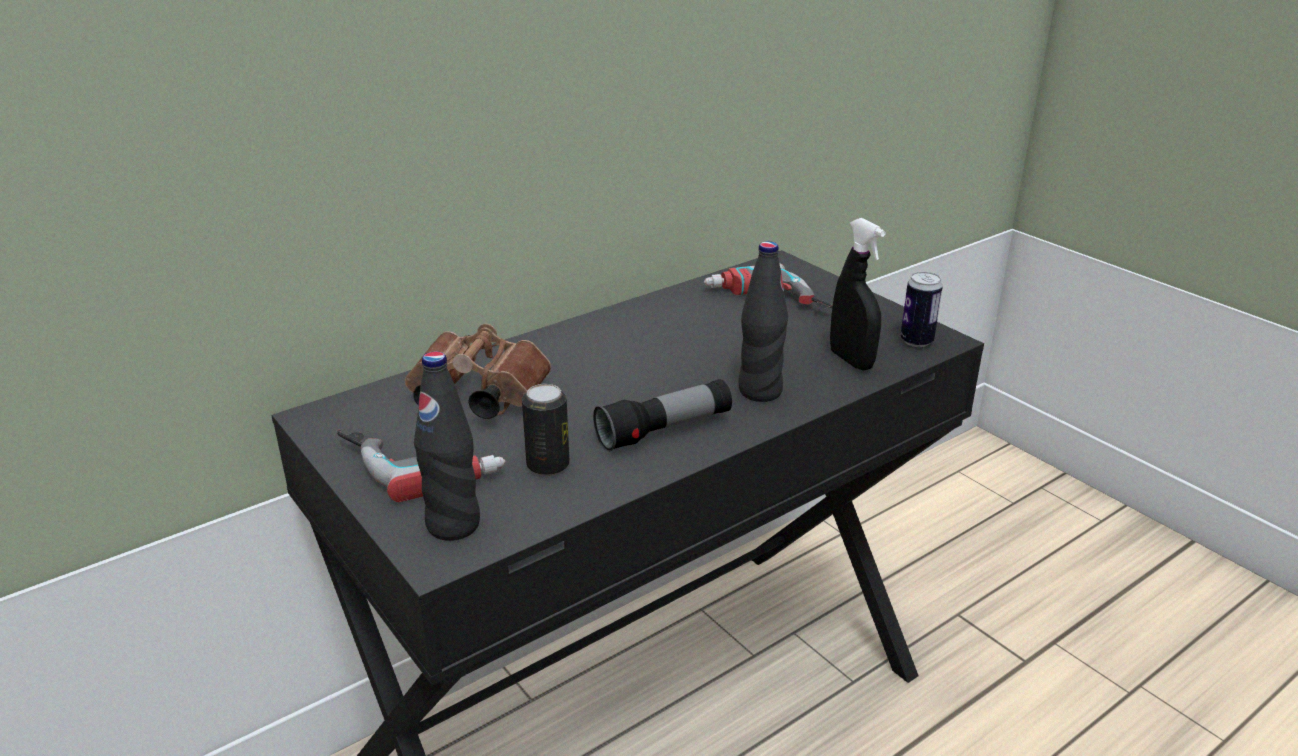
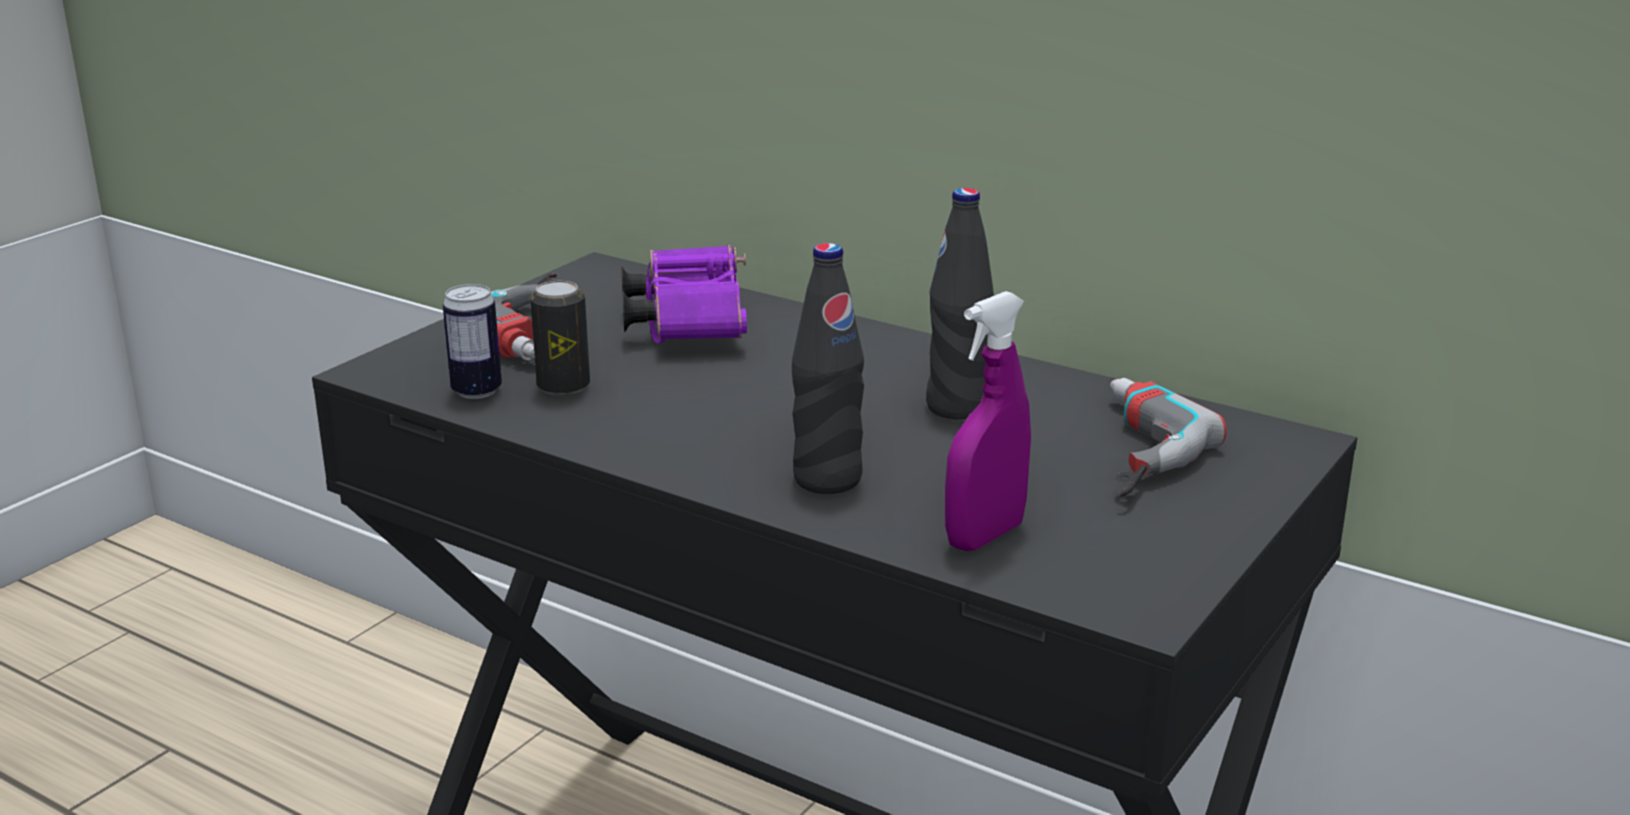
camera: 70 degrees right, 5 degrees down
brown binoculars [405,324,551,419] -> purple binoculars [621,245,747,344]
black bottle [414,351,480,541] -> black bottle moved to [926,188,994,419]
flashlight [593,379,732,452] -> none
black spray bottle [830,218,886,370] -> purple spray bottle [945,291,1031,551]
can [900,272,943,347] -> can moved to [443,284,502,399]

